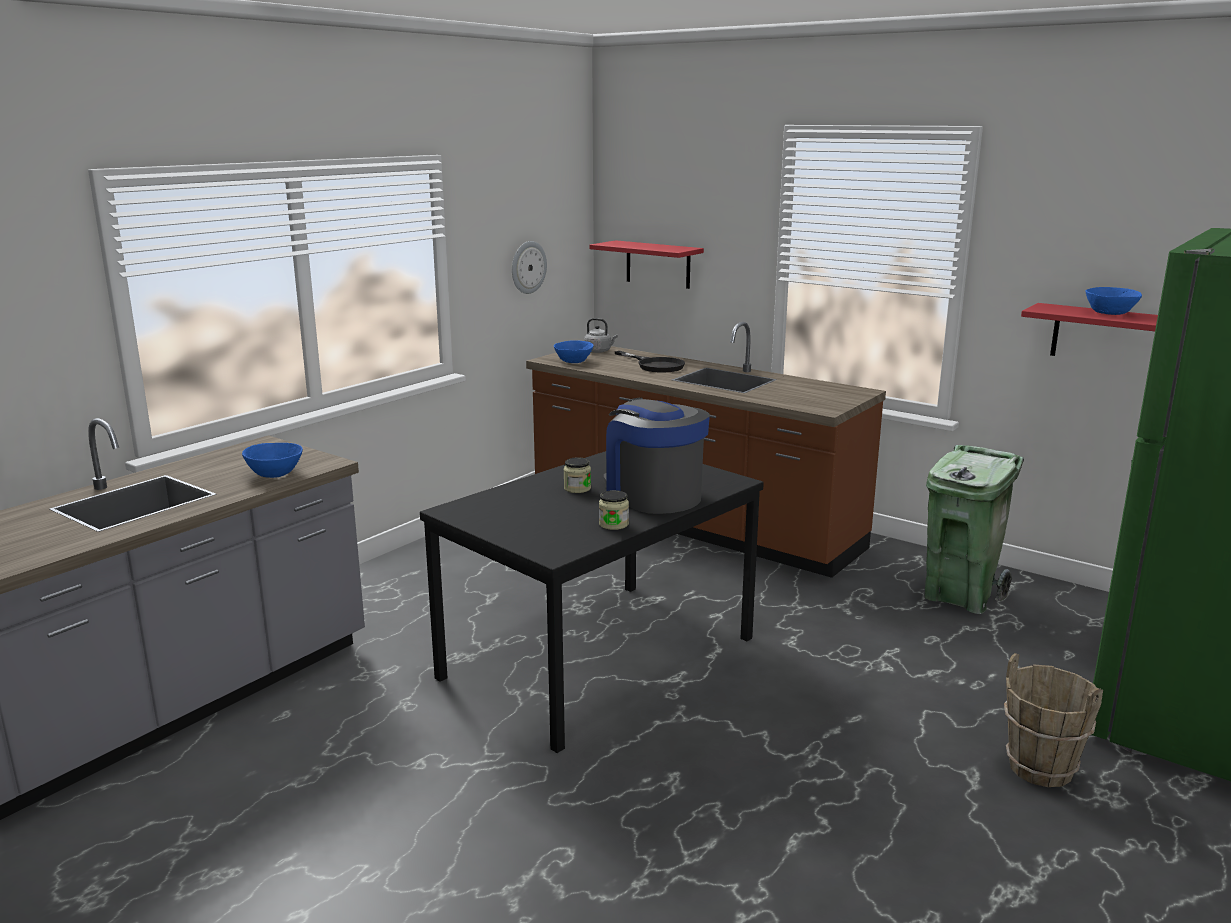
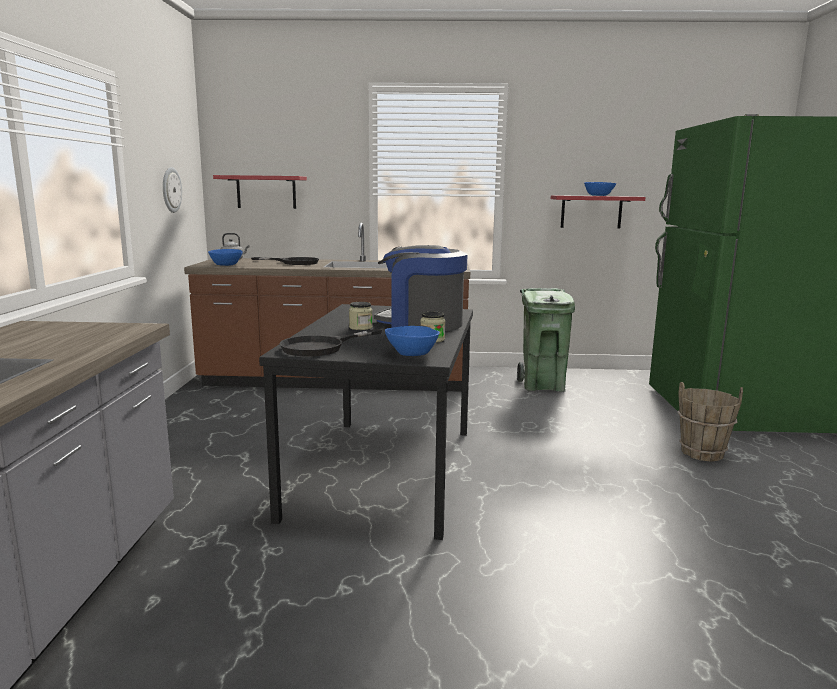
camera: 35 degrees left, 5 degrees down
blue bowl [242,443,303,478] -> blue bowl moved to [385,326,440,356]
none -> black frying pan [279,329,382,356]

